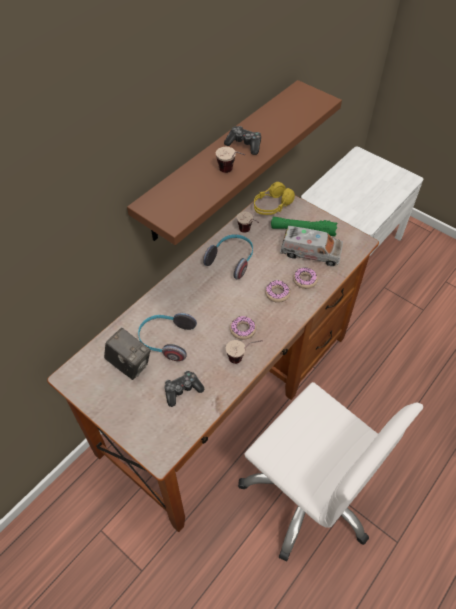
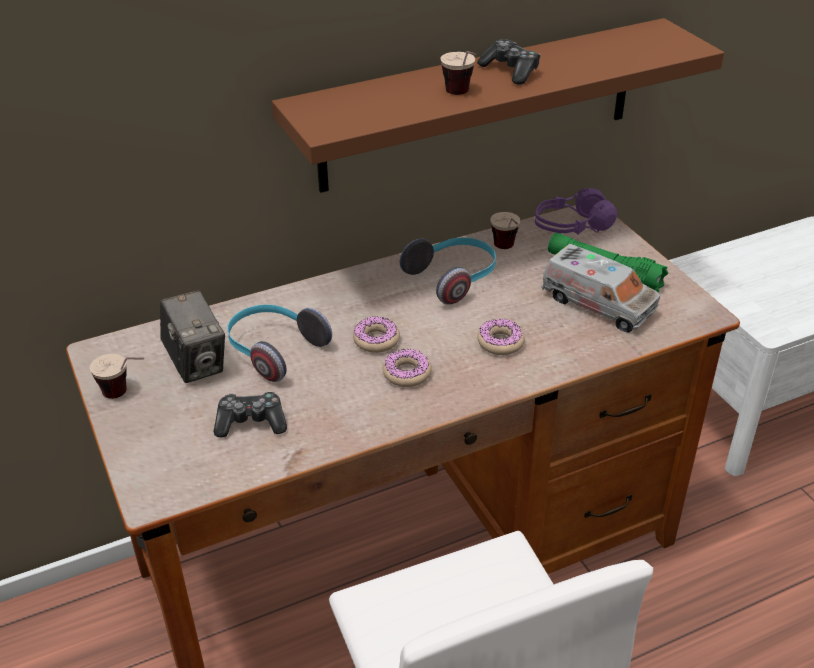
camera: 25 degrees right, 15 degrees down
cup [226,340,263,364] -> cup moved to [90,354,144,399]
yellow headphones [254,182,295,215] -> purple headphones [535,188,617,235]
donut [293,268,318,289] -> donut moved to [353,316,400,353]

